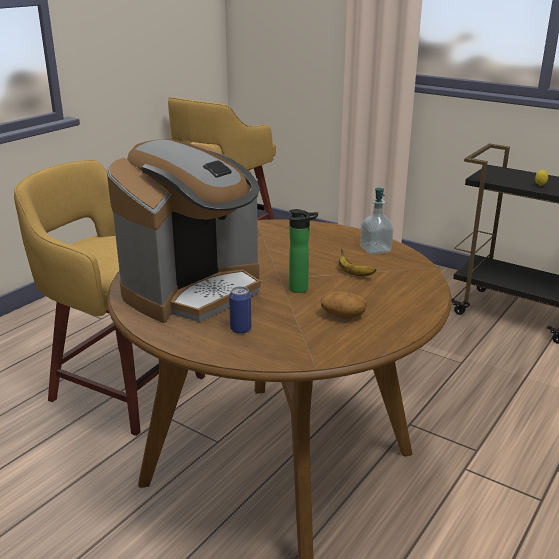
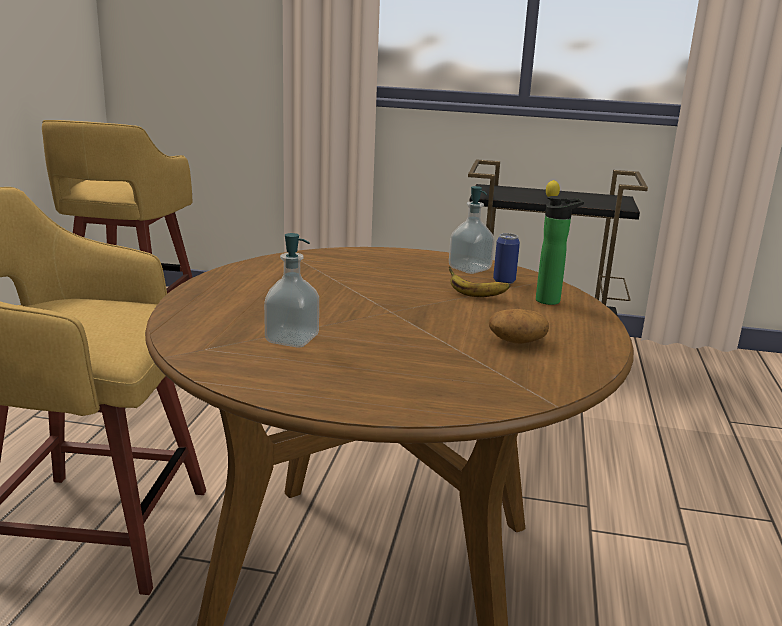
camera: 25 degrees left, 5 degrees down
coffee machine [107,139,261,323] -> soap dispenser [264,233,319,348]
can [229,286,251,334] -> can moved to [493,233,520,284]
bottle [289,209,318,293] -> bottle moved to [536,196,584,305]

